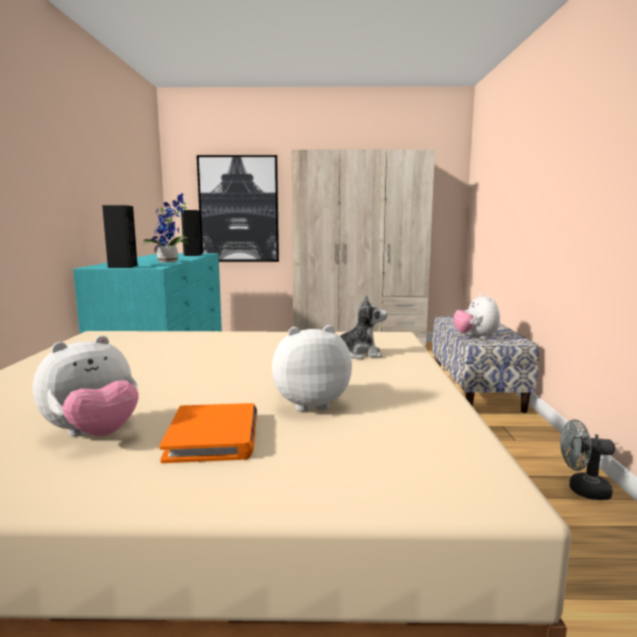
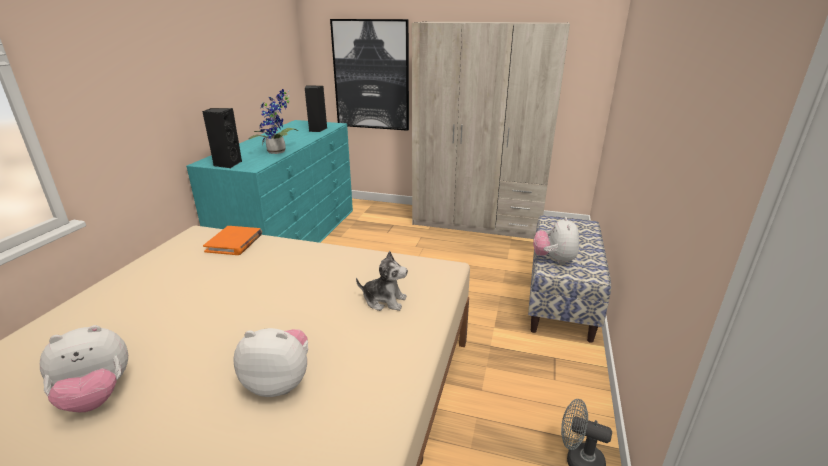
camera: 15 degrees right, 15 degrees up
orange book [159,403,257,463] -> orange book moved to [203,226,262,255]

